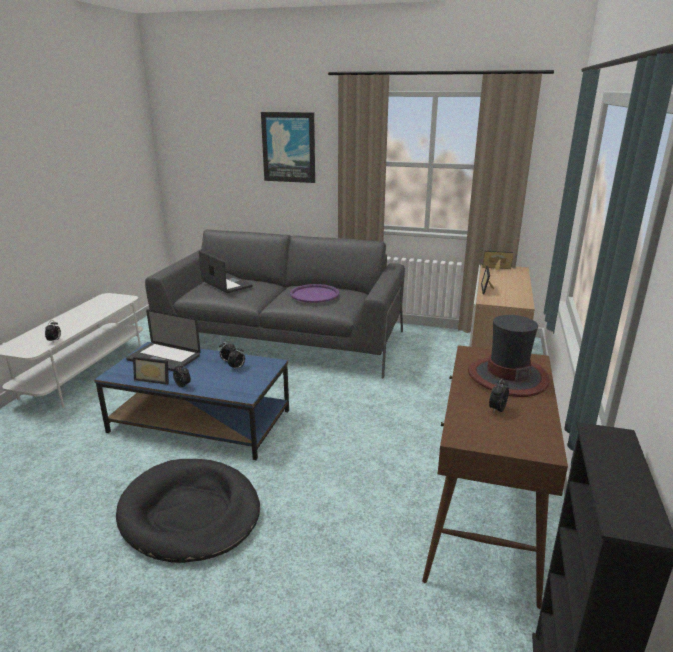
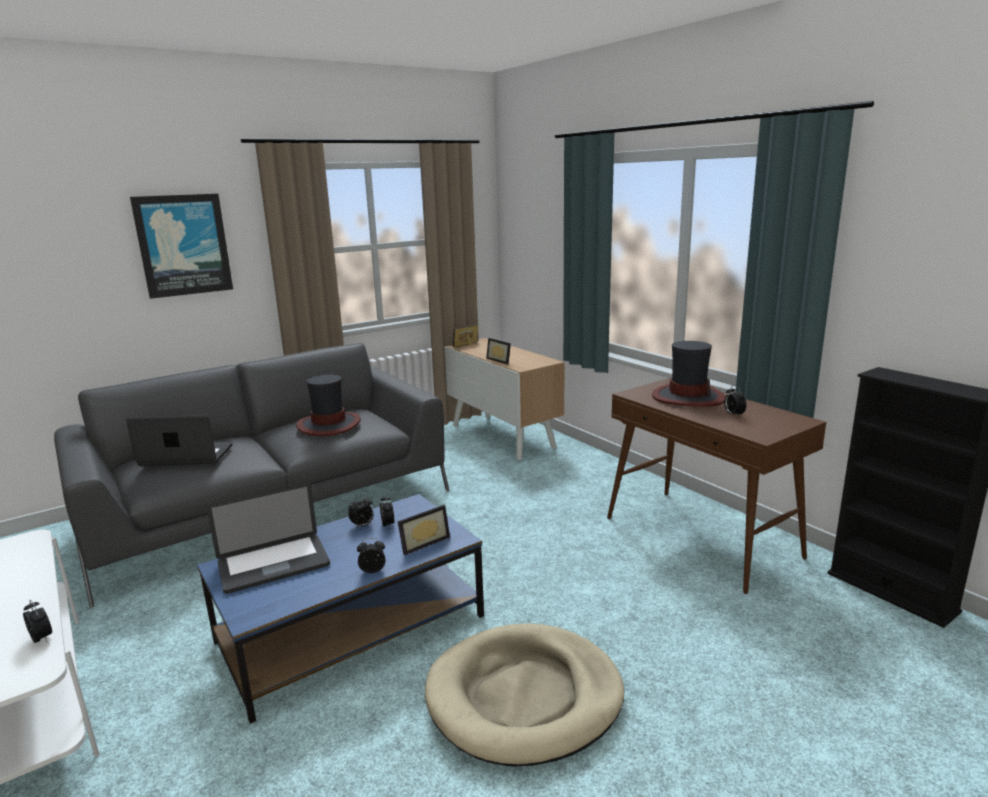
camera: 50 degrees left, 5 degrees down
black dog bed [116,459,260,563] -> beige dog bed [425,623,624,767]
picture frame [133,357,169,385] -> picture frame moved to [398,505,450,555]
purple tray [290,284,340,303] -> hat [296,375,361,436]

